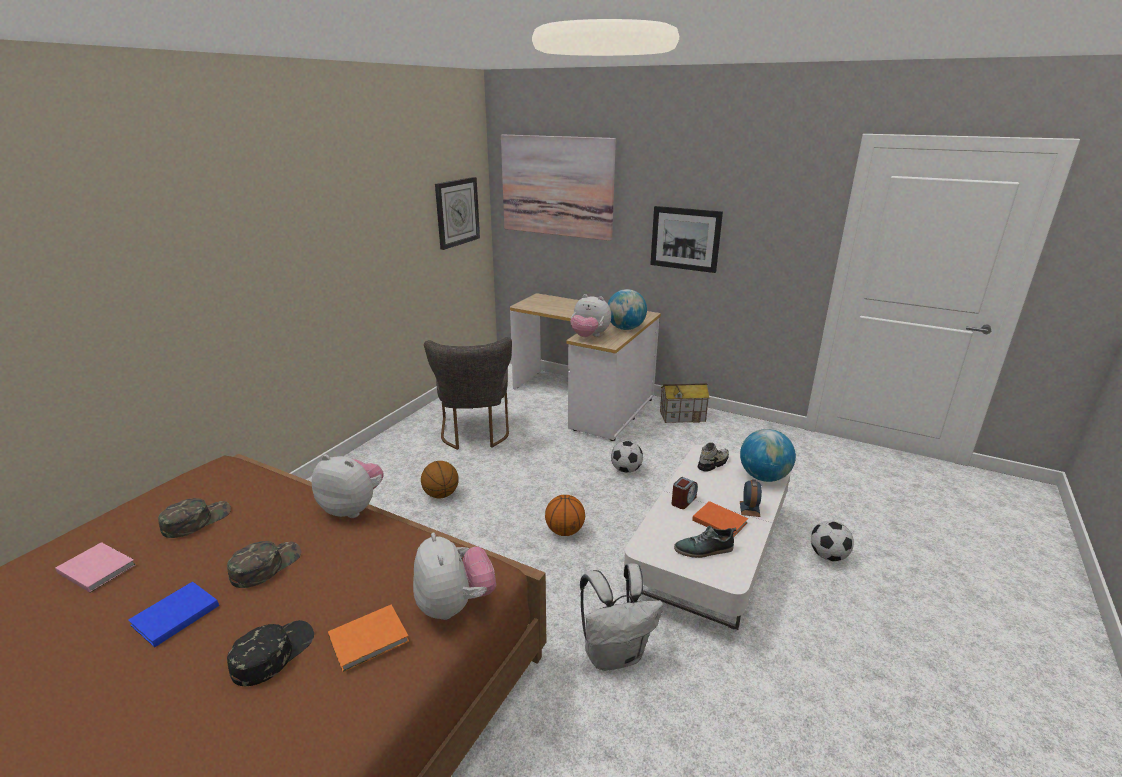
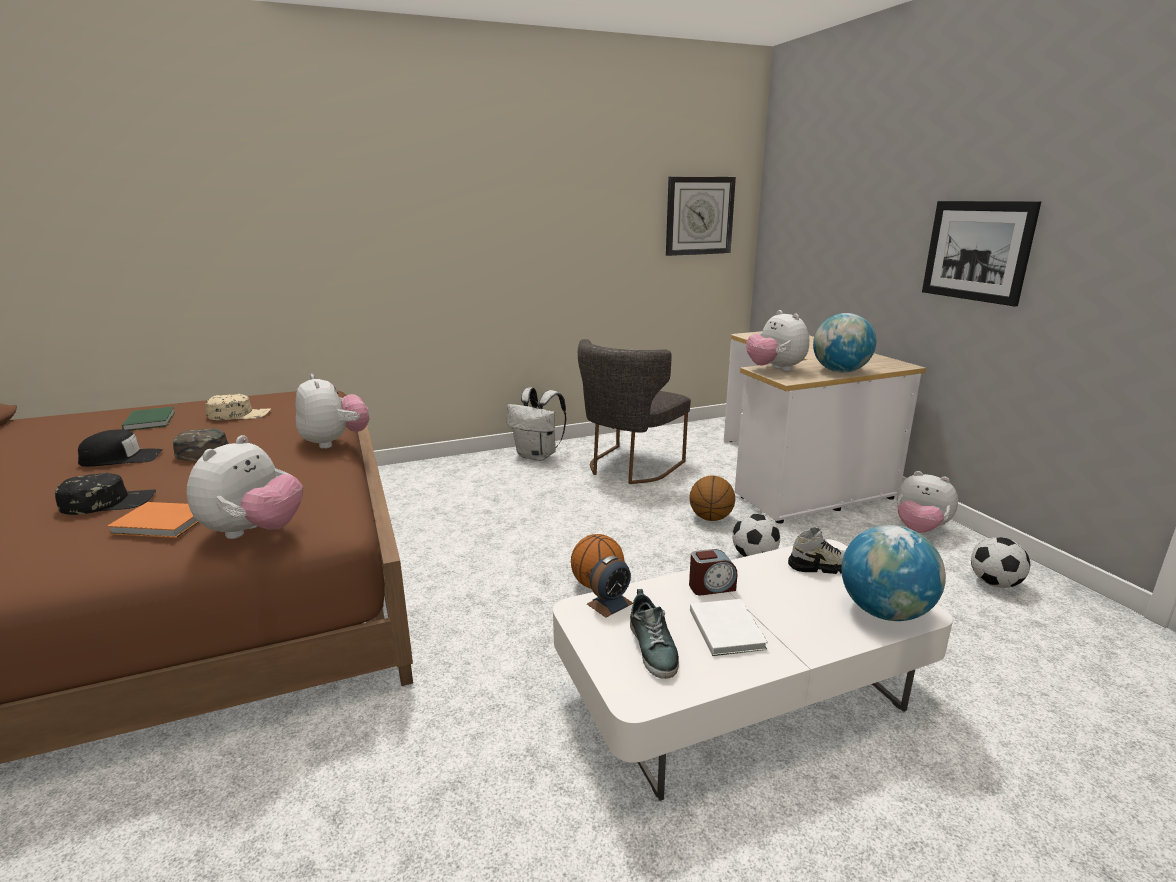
camera: 40 degrees right, 5 degrees down
pink book [55,542,136,593] -> green book [122,407,175,431]
blue book [128,581,219,647] -> black cap [78,429,163,467]
green cap [158,498,231,538] -> beige cap [206,394,271,420]
basketball [421,461,459,498] -> basketball moved to [690,476,735,521]
picture [501,135,616,241] -> none
white backpack [580,563,663,671] -> white backpack moved to [507,387,566,461]
toy house [660,383,710,423] -> plush toy [896,471,958,533]
shoe [674,526,736,558] -> shoe turned 135 degrees counterclockwise [630,589,679,679]
orange book [692,501,748,537] -> white book [690,599,768,656]
alarm clock [740,480,762,517] -> alarm clock moved to [587,555,633,618]
football [811,521,854,561] -> football moved to [971,537,1030,588]

